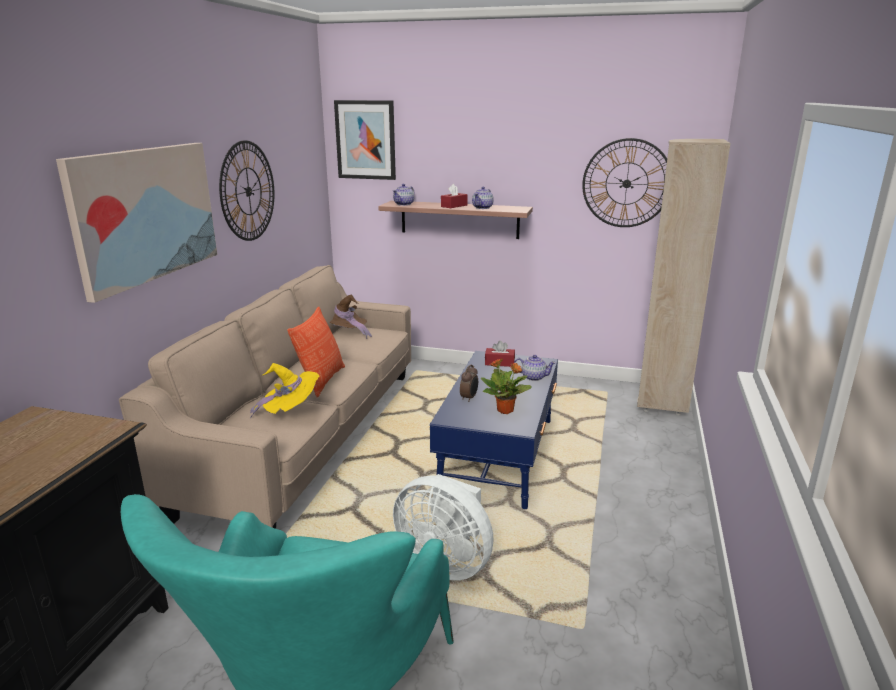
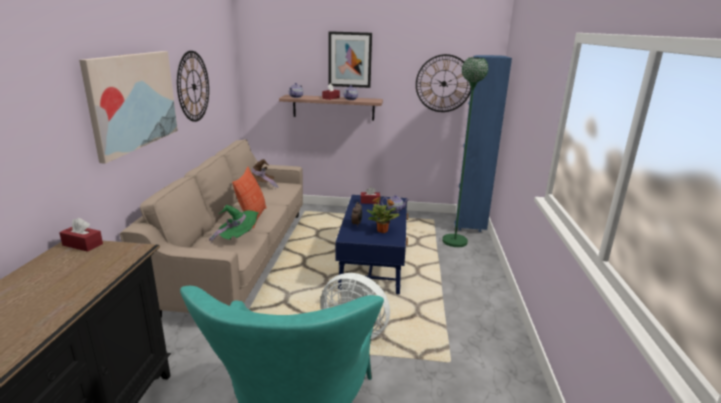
camera: 10 degrees left, 0 degrees up
yellow hat [250,363,320,418] -> green hat [209,205,259,244]
picture [334,100,396,180] -> picture moved to [329,31,372,88]
beige bookcase [637,139,731,415] -> blue bookcase [454,55,512,232]
none -> red tissue box [59,218,103,252]
none -> green floor lamp [442,57,488,247]

